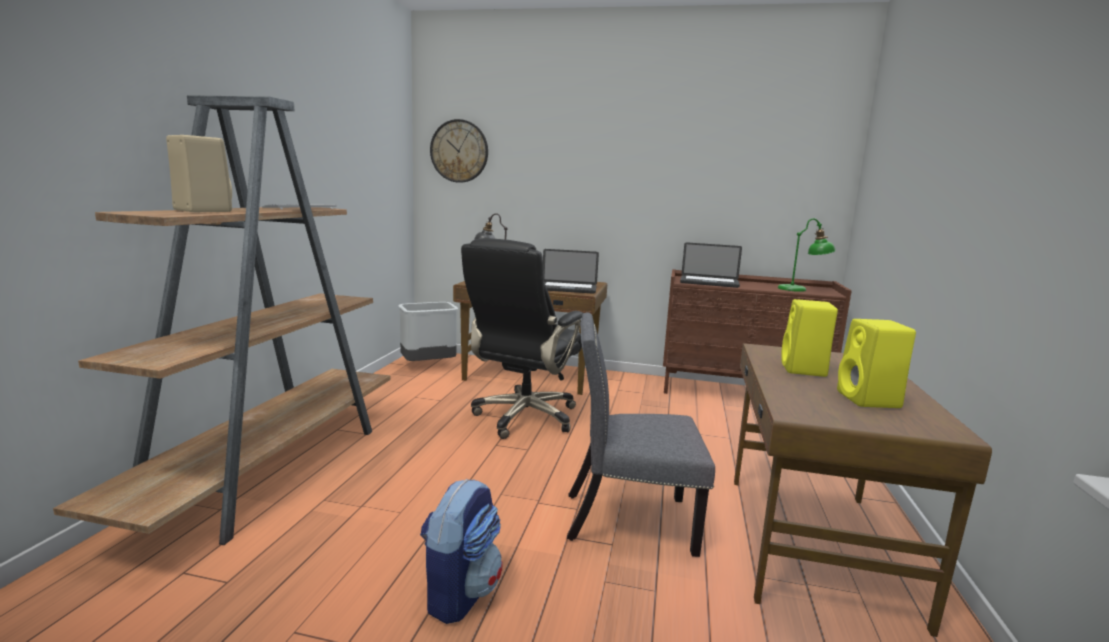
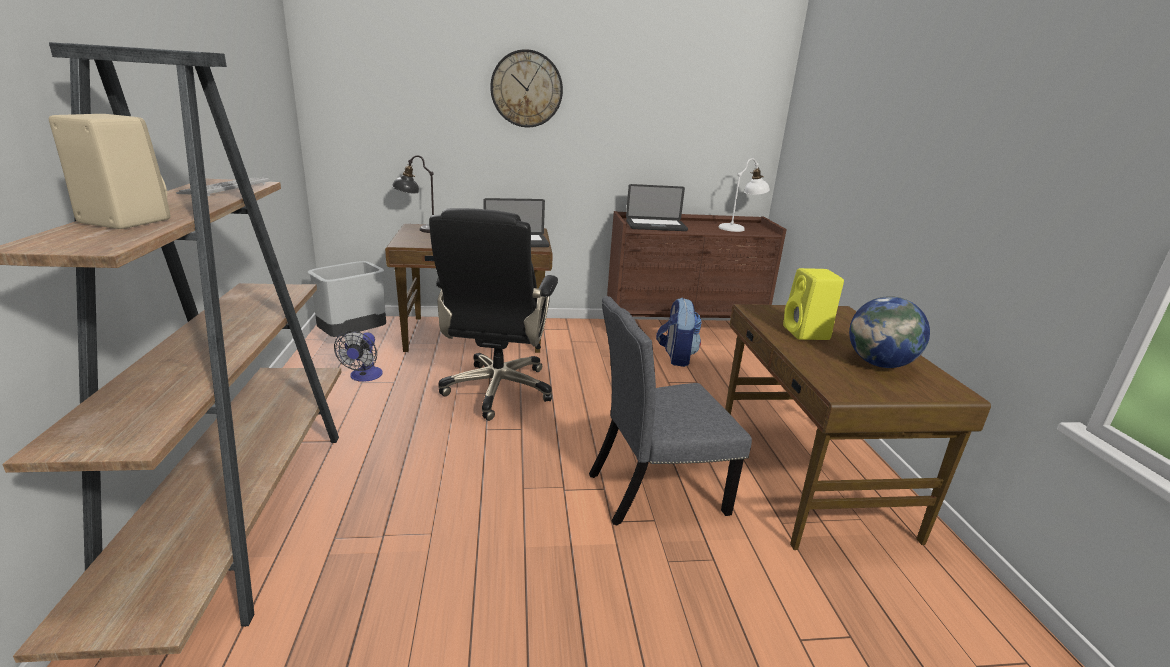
camera: 20 degrees left, 10 degrees up
backpack [420,479,502,624] -> backpack moved to [656,298,702,367]
wall clock [430,119,488,183] -> wall clock moved to [490,49,563,127]
green table lamp [778,218,836,292] -> white table lamp [718,158,770,232]
yellow speaker [837,319,916,408] -> globe [849,296,930,368]
none -> fan [334,331,383,382]

